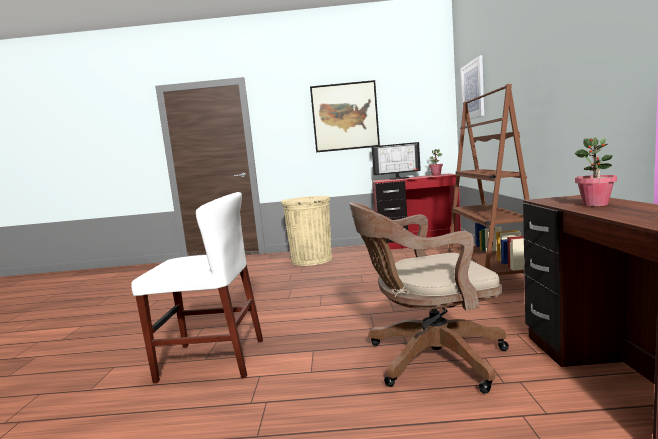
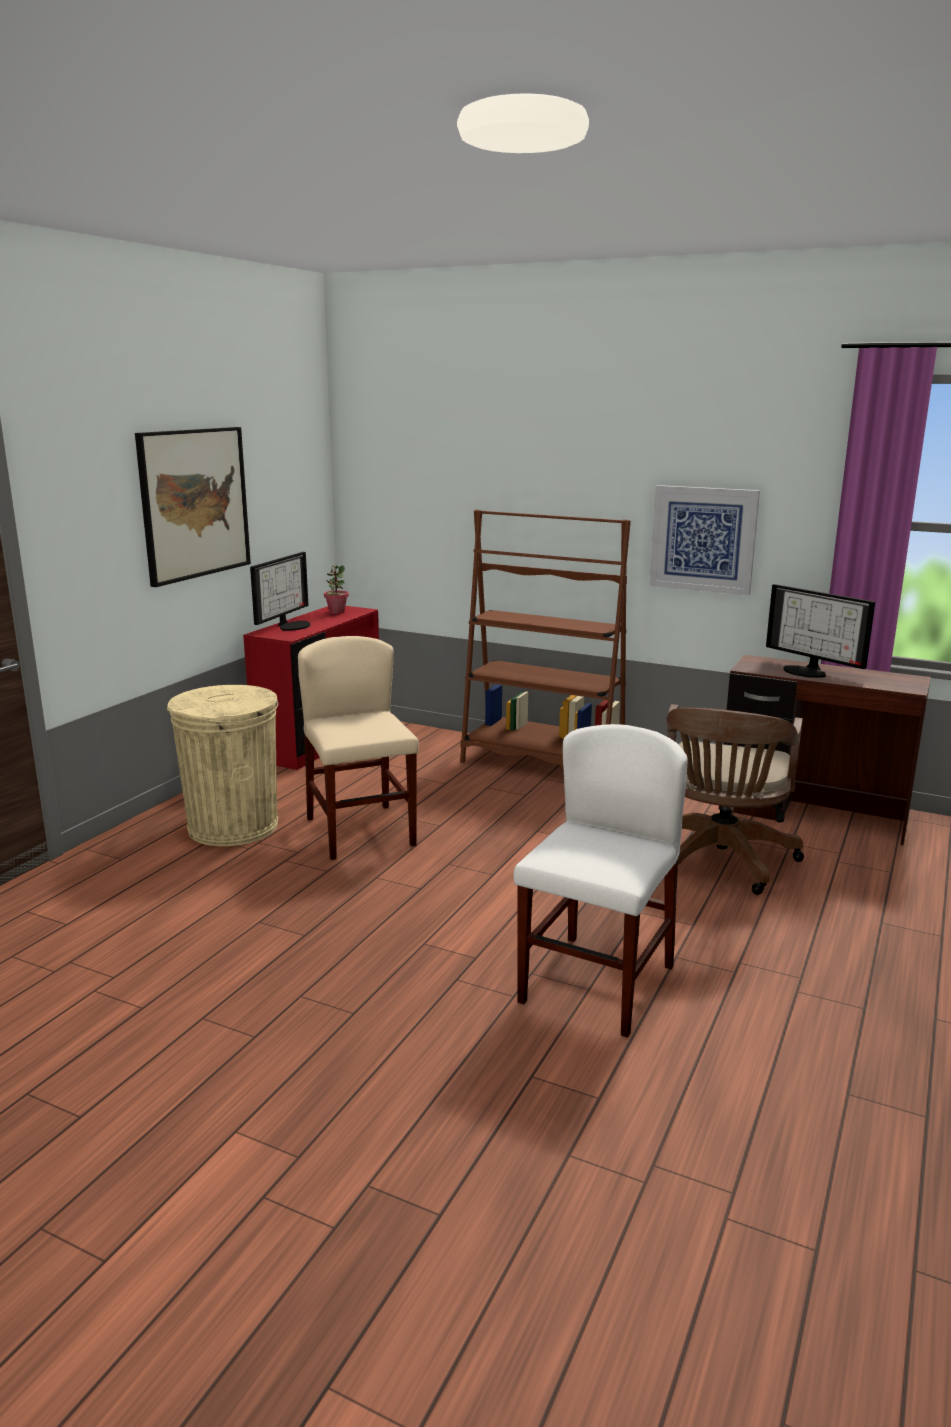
camera: 65 degrees left, 10 degrees up
picture [461,55,484,119] -> picture moved to [650,485,760,595]
potted plant [575,137,617,206] -> monitor [766,584,875,678]
none -> beige chair [298,636,418,860]

